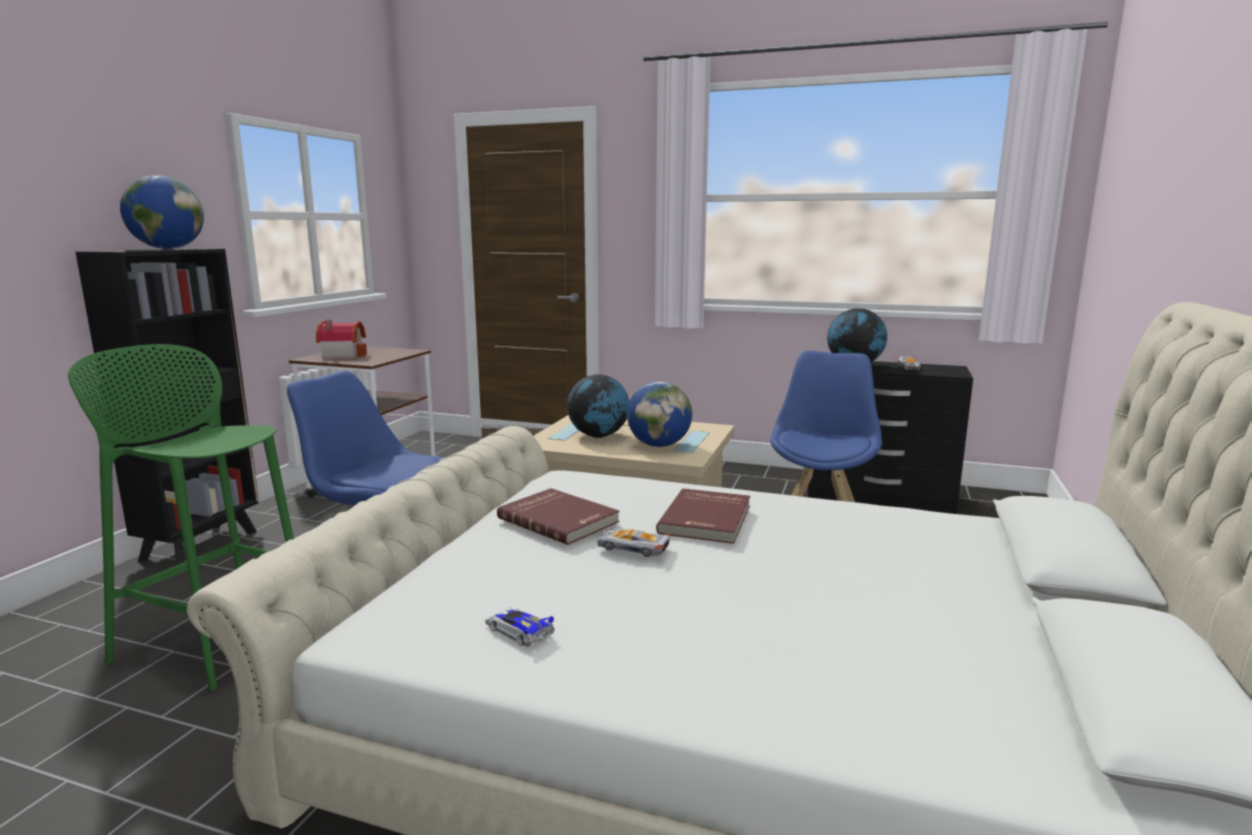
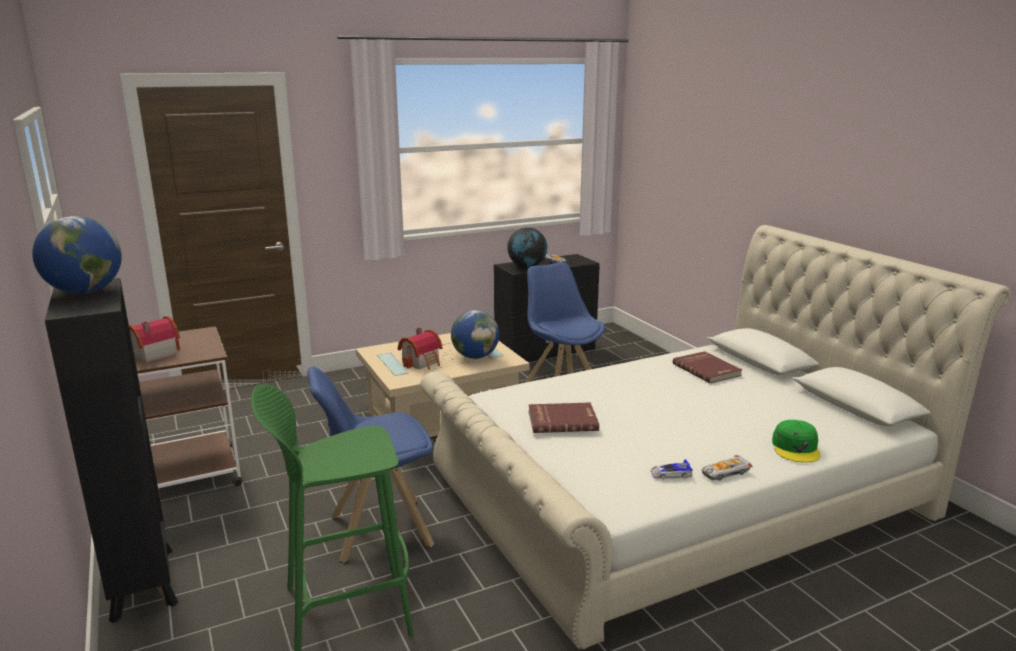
camera: 45 degrees left, 5 degrees up
globe [567,374,629,438] -> toy house [398,327,443,370]
toy car [597,529,671,557] -> toy car moved to [702,455,752,480]
red book [656,488,750,544] -> red book moved to [673,351,742,383]
none -> green cap [772,420,820,463]

